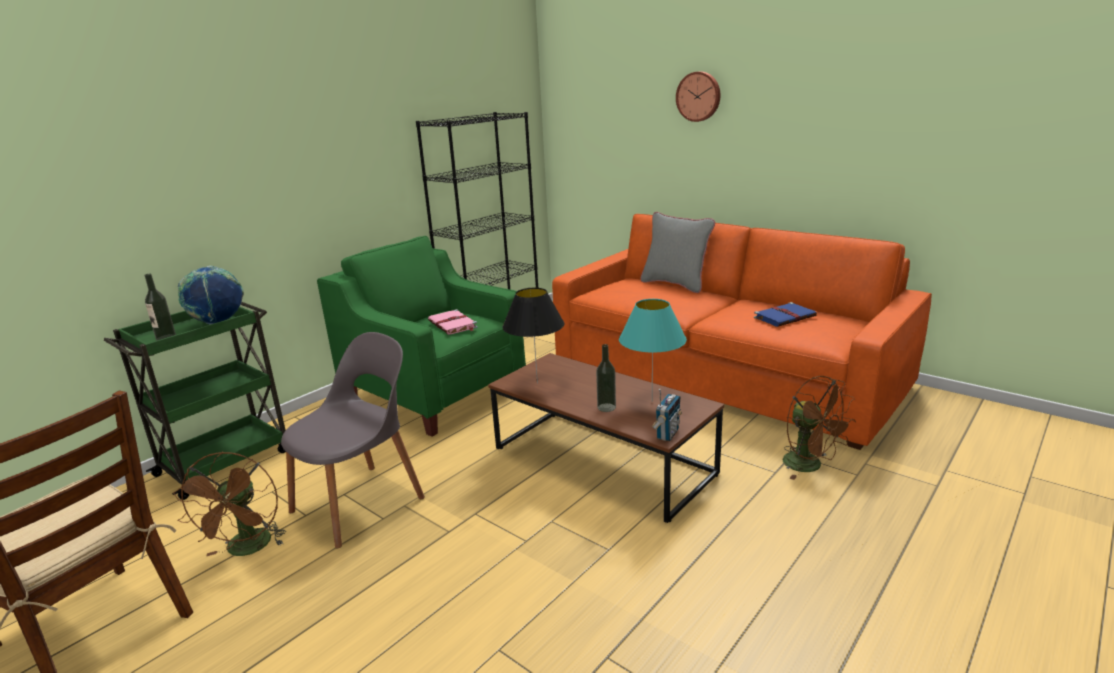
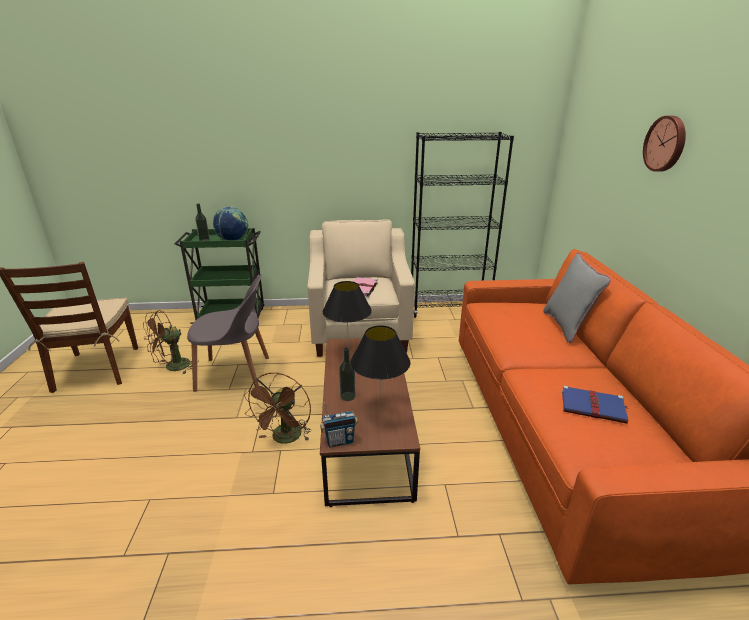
camera: 45 degrees right, 5 degrees up
green armchair [317,236,526,437] -> beige armchair [307,219,415,357]
turquoise table lamp [619,299,687,402] -> black table lamp [350,325,410,404]
brown fan [783,376,856,480] -> brown fan moved to [244,373,311,444]

